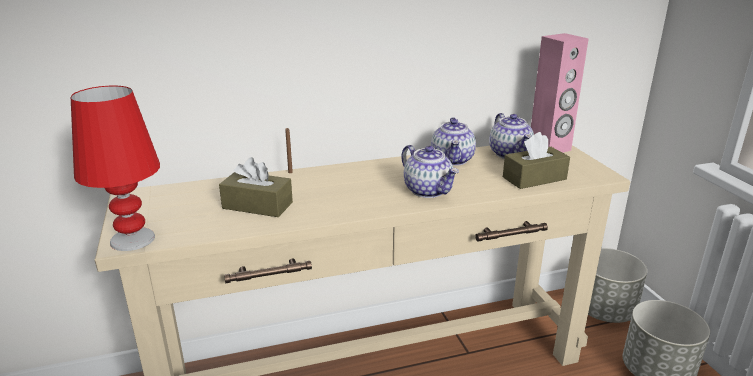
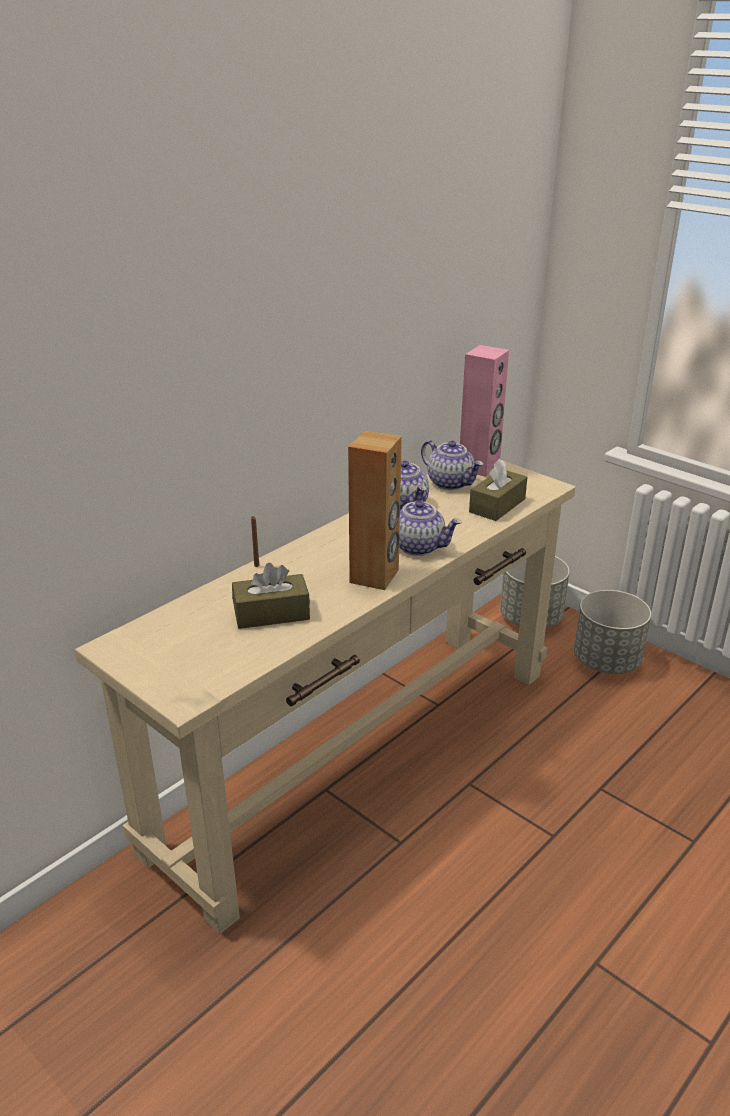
camera: 30 degrees left, 5 degrees up
red table lamp [71,86,160,251] -> none
none -> brown speaker [348,431,402,590]

